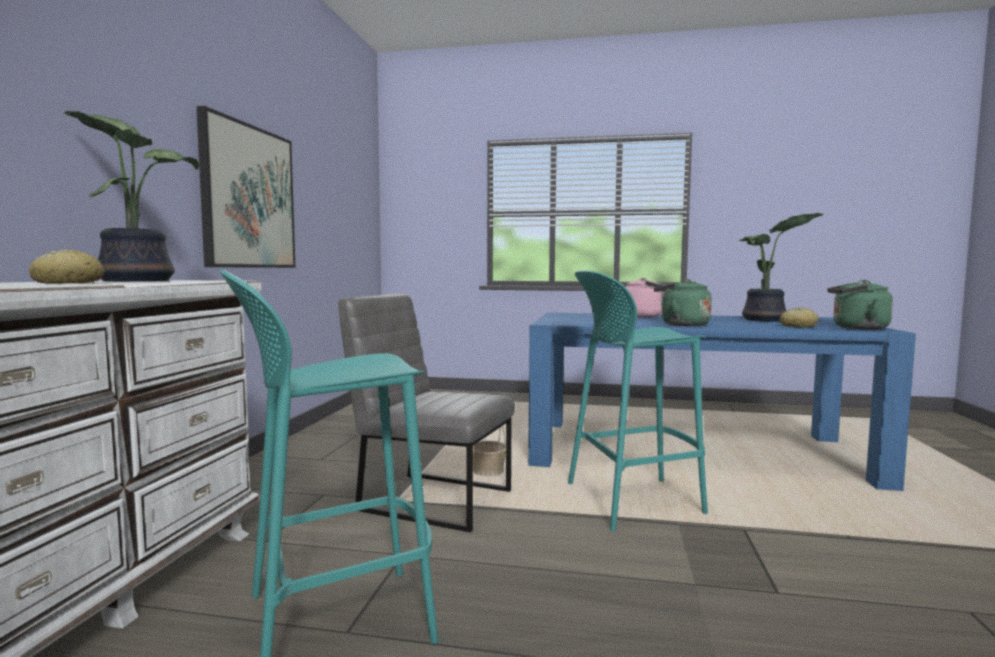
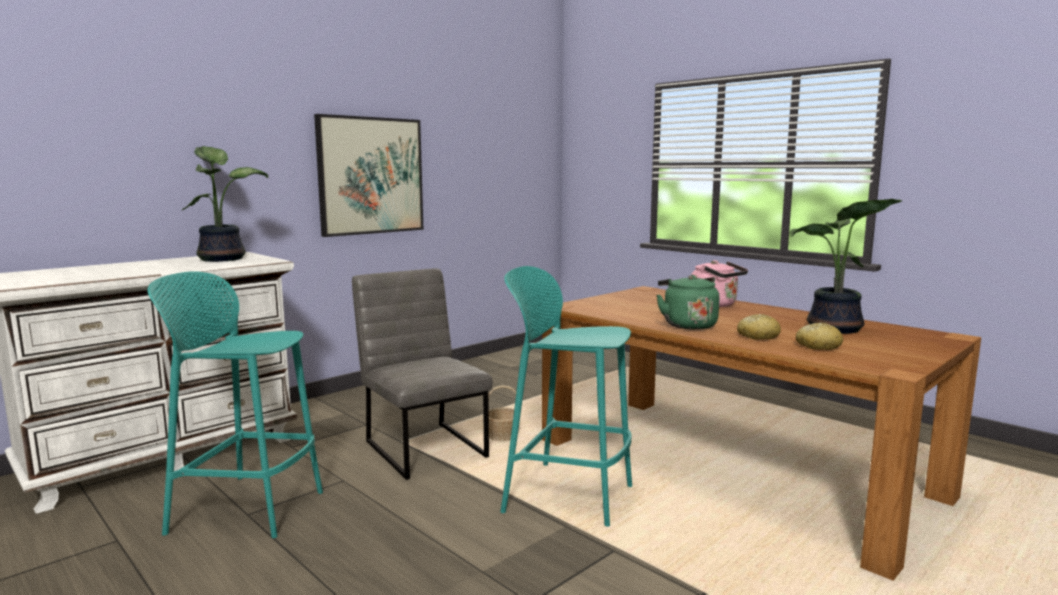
camera: 35 degrees right, 5 degrees up
bread [29,249,105,284] -> bread moved to [737,314,781,340]
blue dining table [528,312,916,491] -> brown dining table [542,286,981,580]
green kettle [827,280,893,329] -> none

